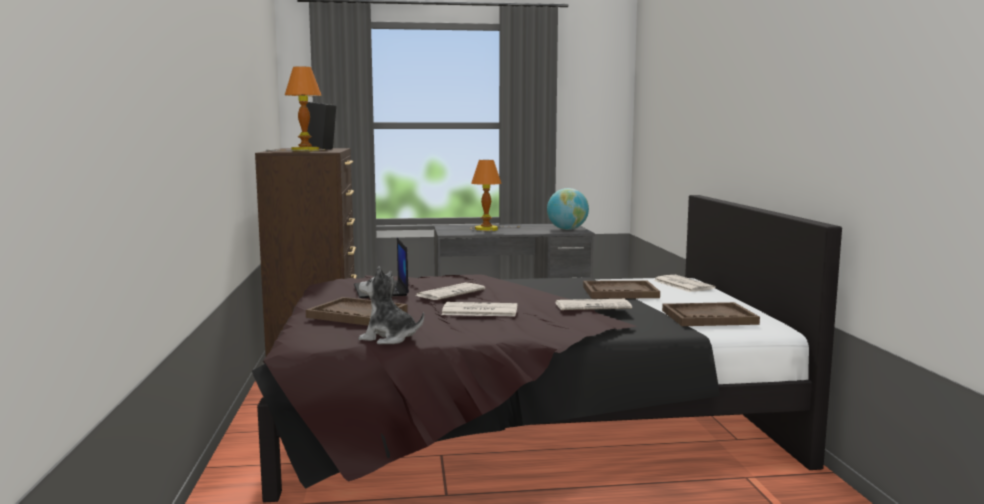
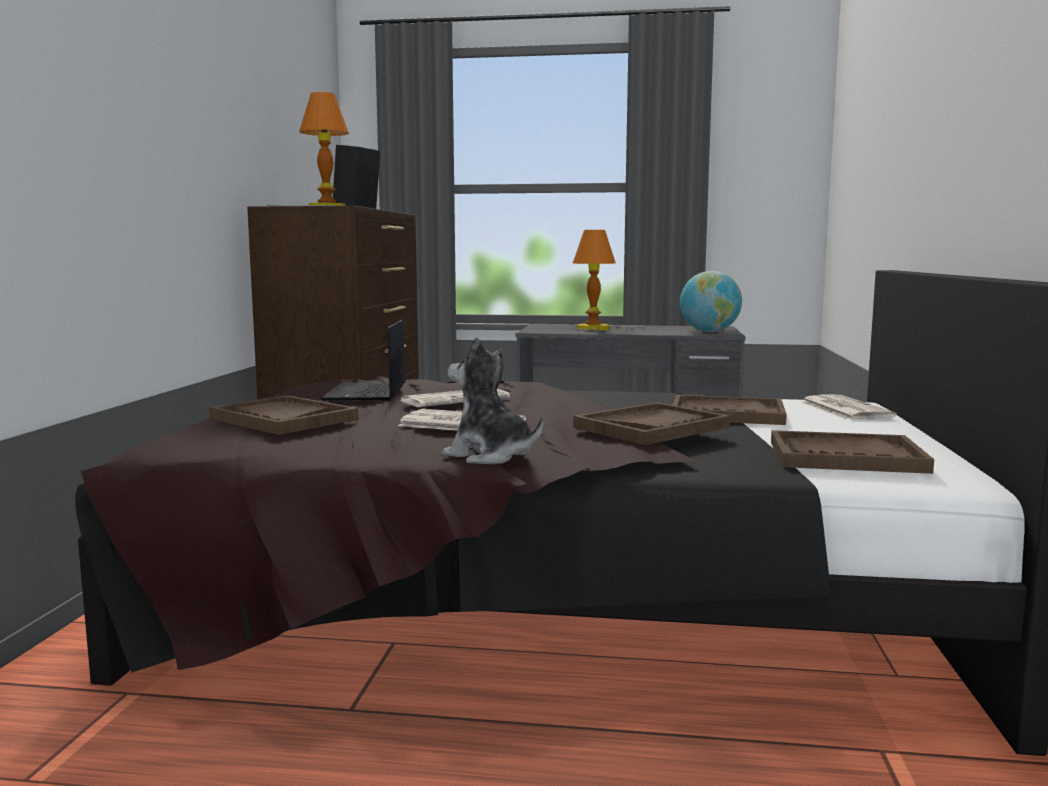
camera: 15 degrees right, 0 degrees up
plush toy [359,266,424,344] -> plush toy moved to [442,337,544,464]
newspaper [556,299,632,310] -> brown tray [573,402,730,445]

